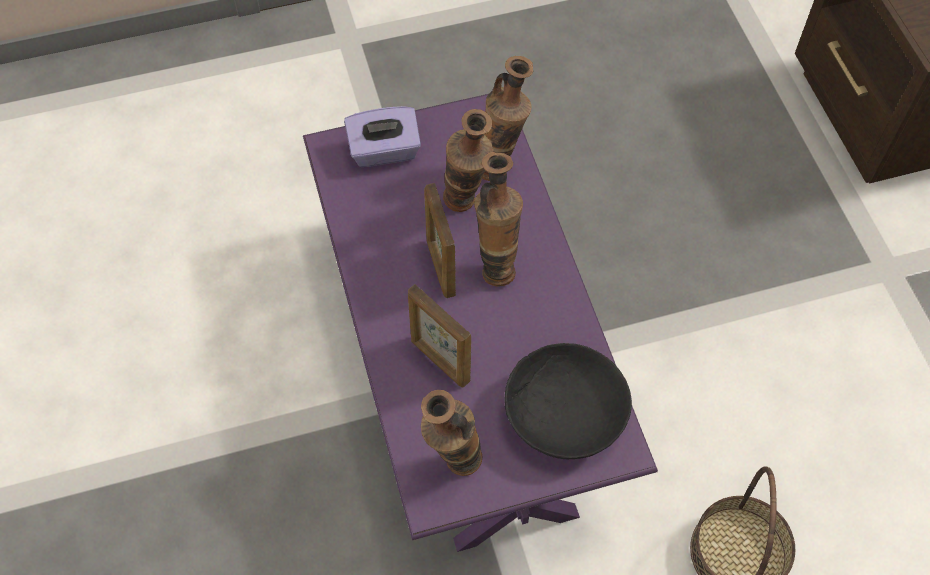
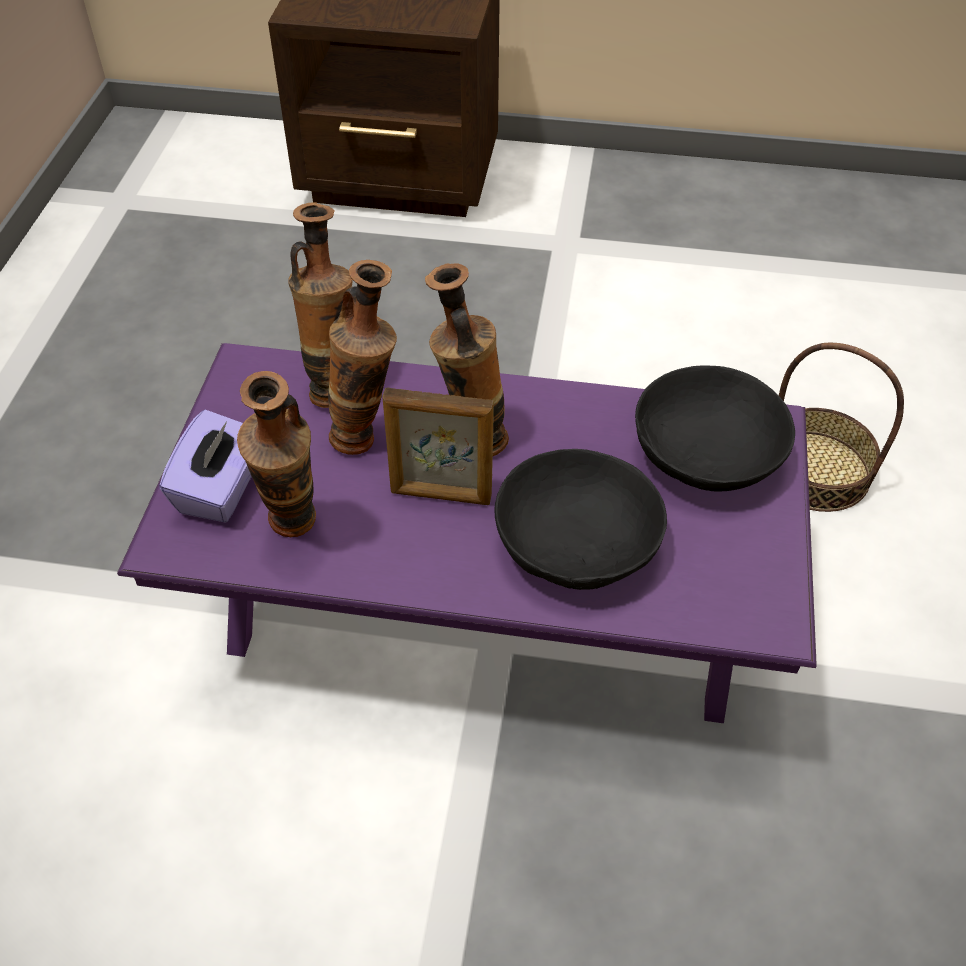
camera: 65 degrees left, 10 degrees down
picture frame [408,284,471,388] -> black bowl [494,449,667,590]
vase [421,390,482,476] -> vase moved to [237,371,316,537]

